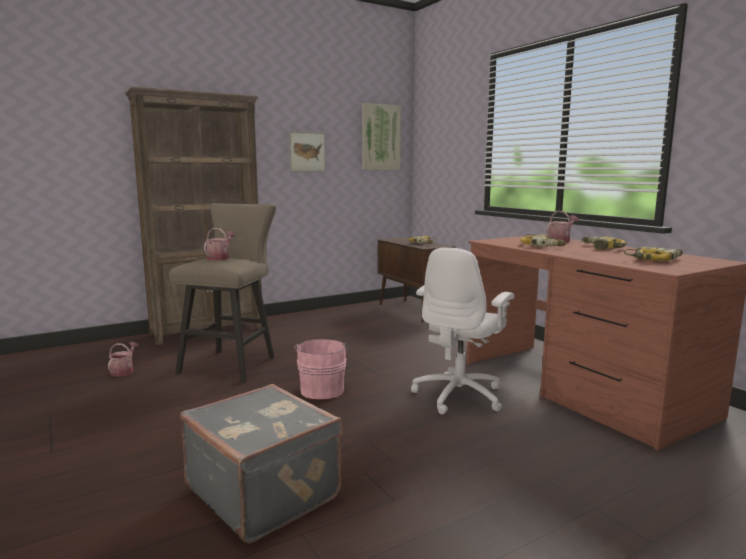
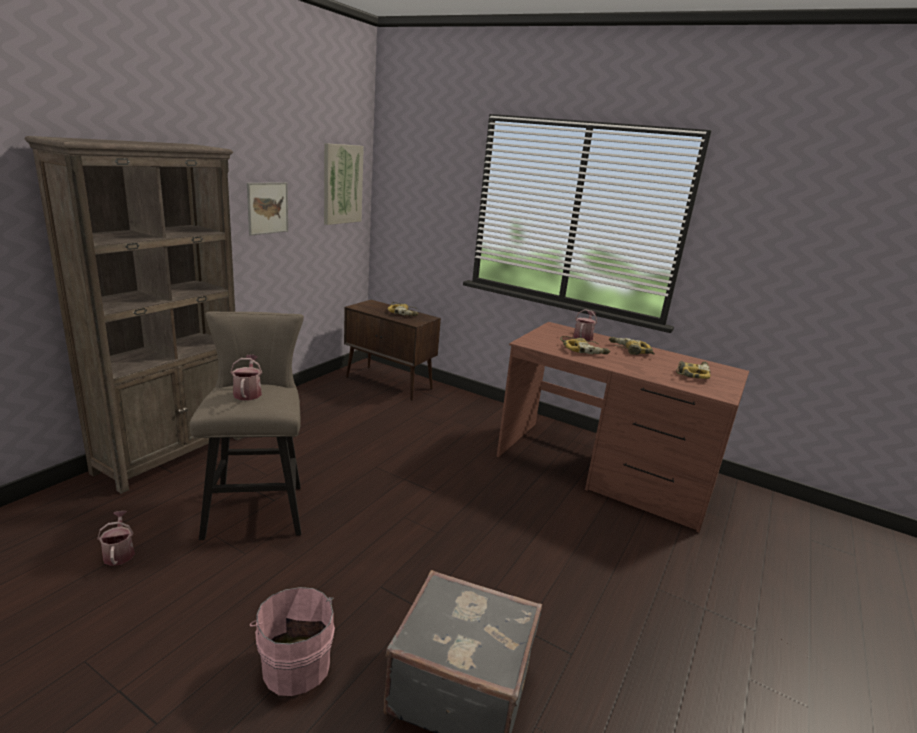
camera: 30 degrees left, 10 degrees up
pink bucket [295,339,349,399] -> pink bucket moved to [250,587,335,696]
white office chair [411,247,514,414] -> none

